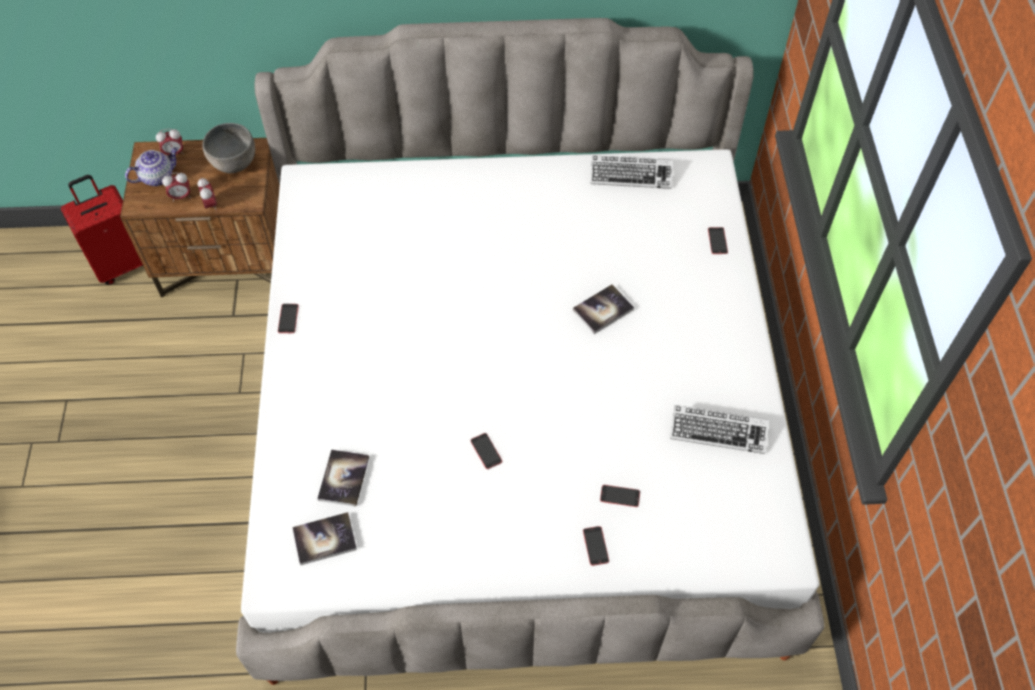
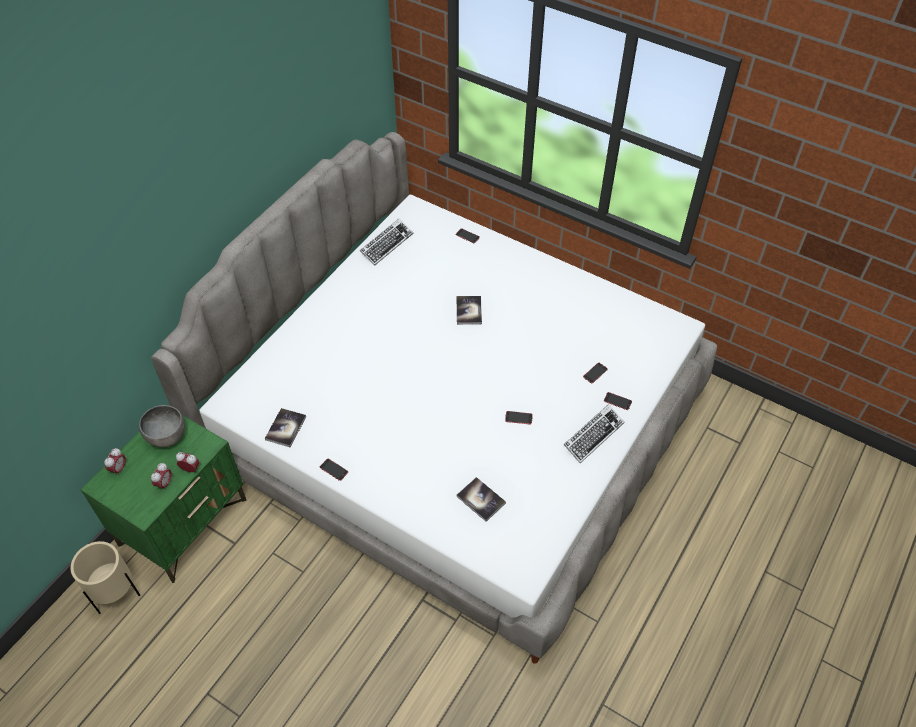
camera: 55 degrees left, 5 degrees down
red suitcase [61,175,143,285] -> beige planter [71,541,140,614]
brown nightstand [120,138,280,298] -> green nightstand [81,415,247,583]
teapot [125,147,178,186] -> none
book [292,512,357,565] -> book moved to [265,408,306,447]
keyboard [670,405,769,454] -> keyboard moved to [563,404,624,463]

